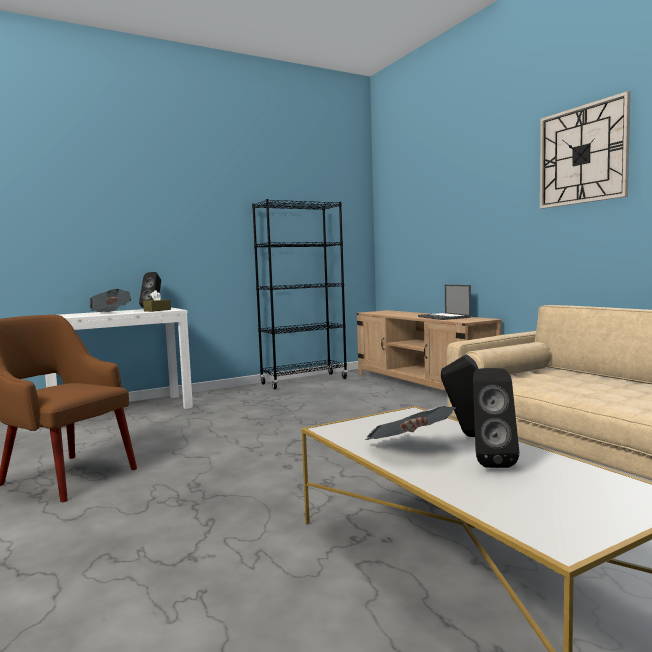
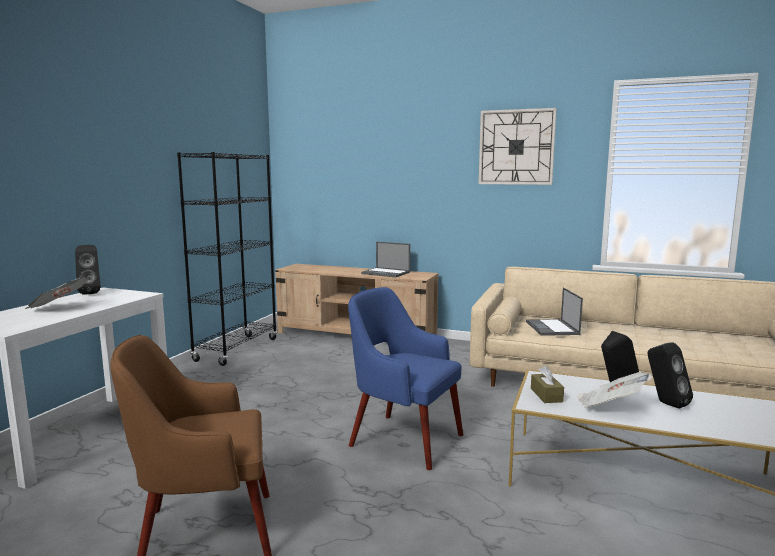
camera: 40 degrees left, 5 degrees up
brown tissue box [143,290,171,312] -> brown tissue box moved to [531,366,564,403]
none -> blue armchair [348,287,463,470]
none -> laptop [526,287,583,336]

